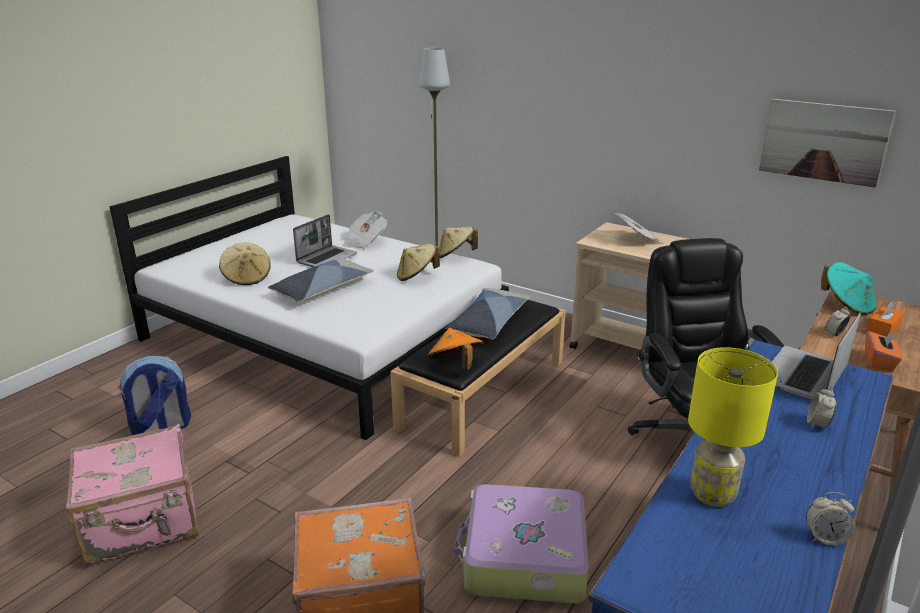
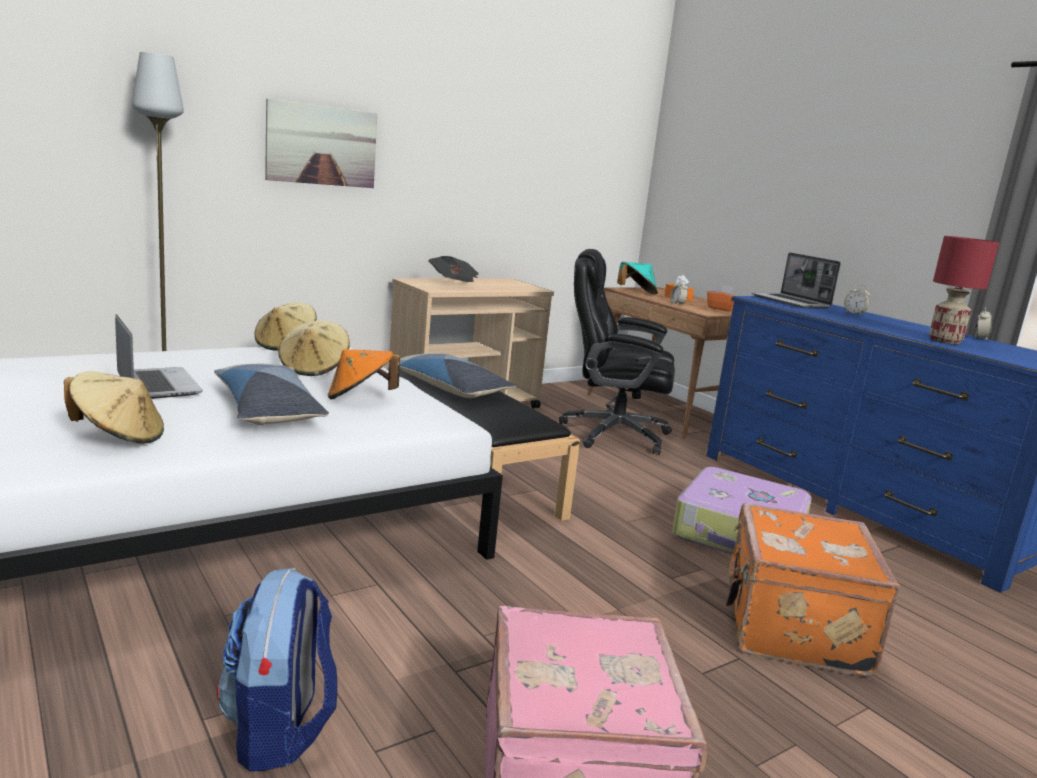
camera: 70 degrees left, 10 degrees down
newspaper [344,211,387,248] -> none
orange hat [426,328,483,370] -> orange hat moved to [328,349,400,400]
yellow table lamp [688,347,778,507] -> red table lamp [929,236,999,344]
picture [759,99,895,188] -> picture moved to [265,98,377,188]

